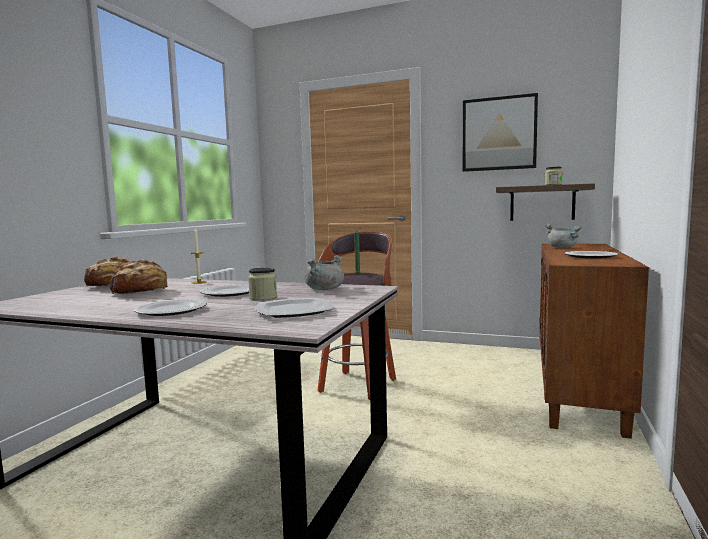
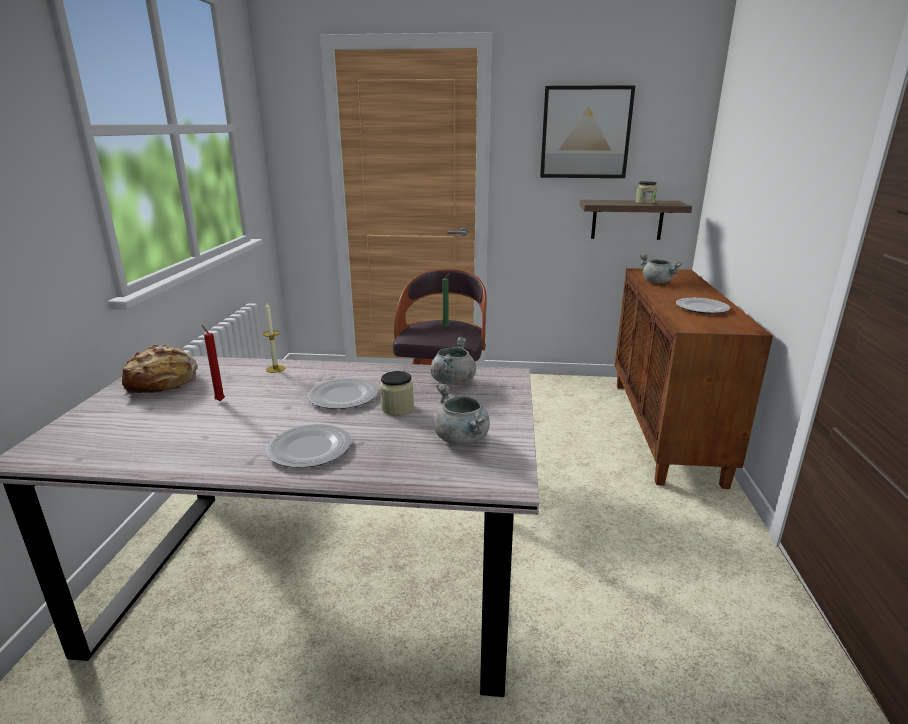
camera: 15 degrees left, 15 degrees up
bread [110,259,167,294] -> red candle [202,325,225,401]
plate [255,298,333,318] -> grey cooking pot [434,384,490,445]

